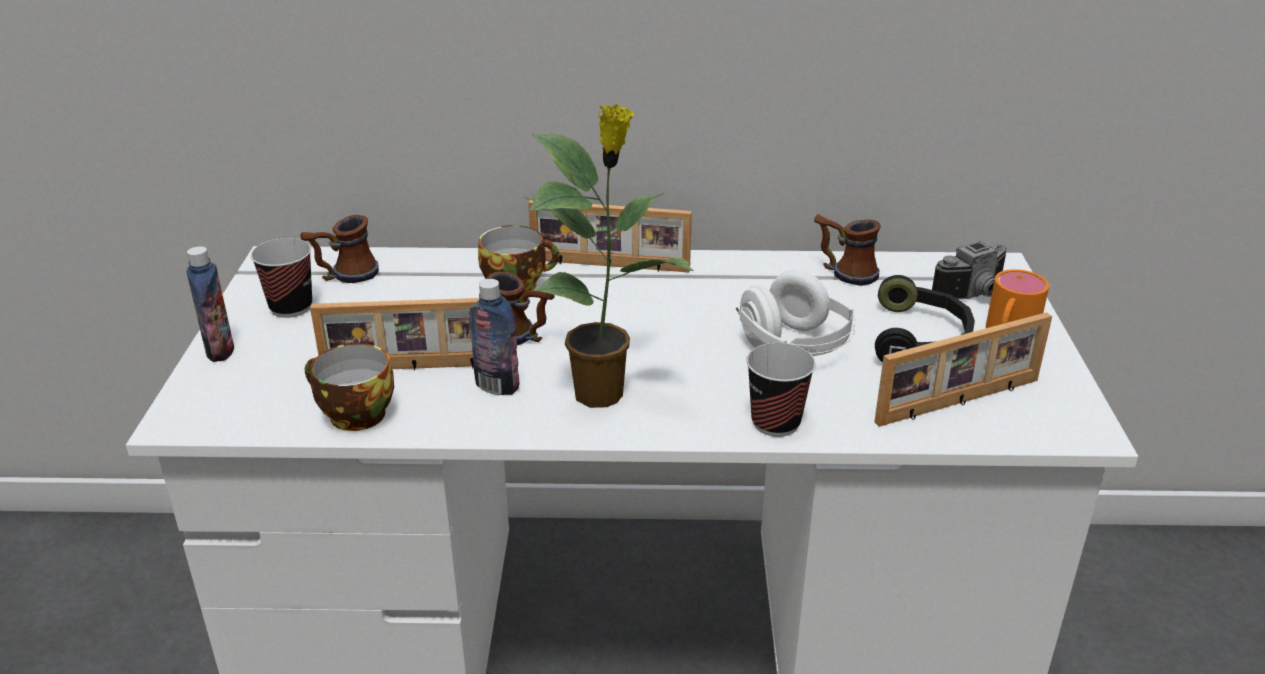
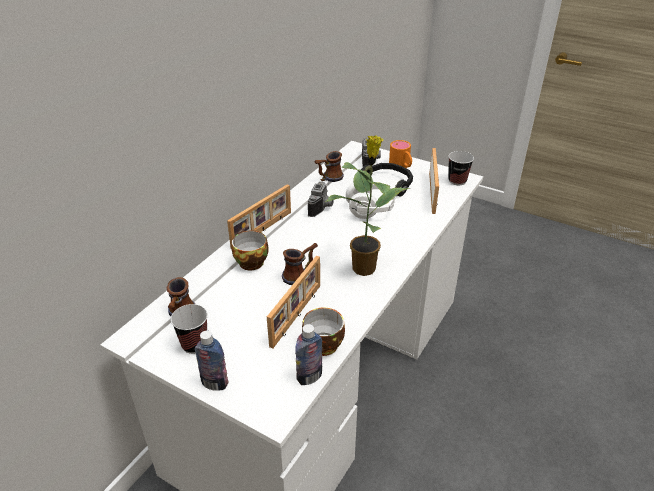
camera: 60 degrees left, 5 degrees up
bottle [469,279,519,395] -> bottle moved to [295,324,322,385]
cup [746,343,816,437] -> cup moved to [449,151,474,185]
none -> camera [308,182,334,217]

